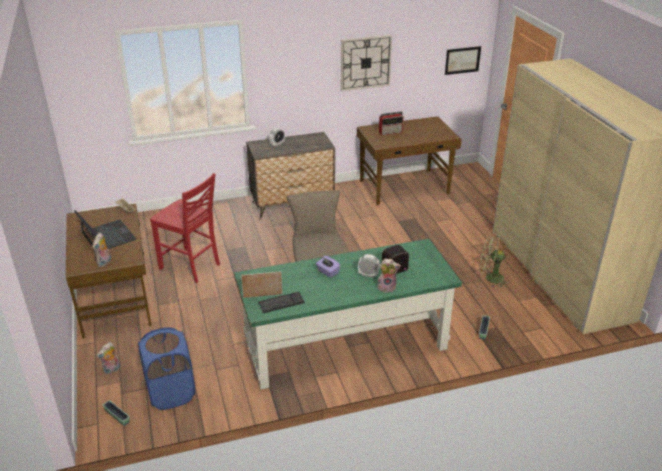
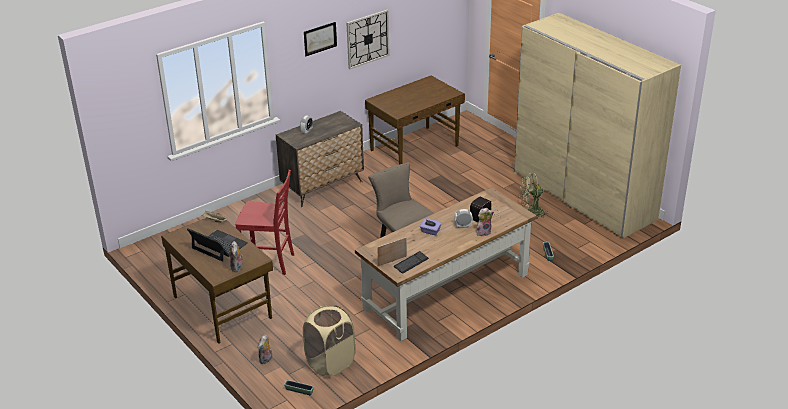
camera: 20 degrees left, 0 degrees up
blue laundry basket [138,327,195,410] -> beige laundry basket [303,305,355,376]
green desk [234,239,462,389] -> brown desk [355,187,537,341]
radio [379,111,403,136] -> none
picture [445,46,481,75] -> picture moved to [304,22,337,56]

